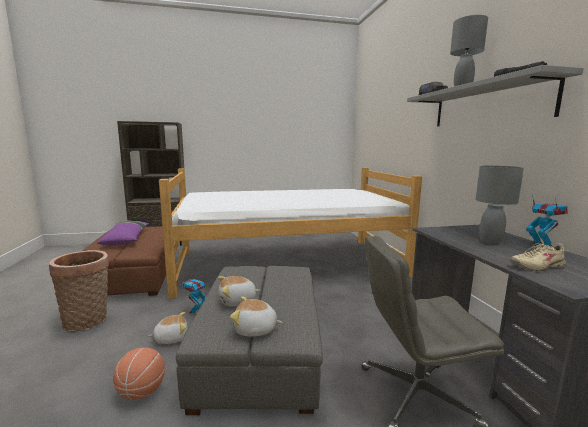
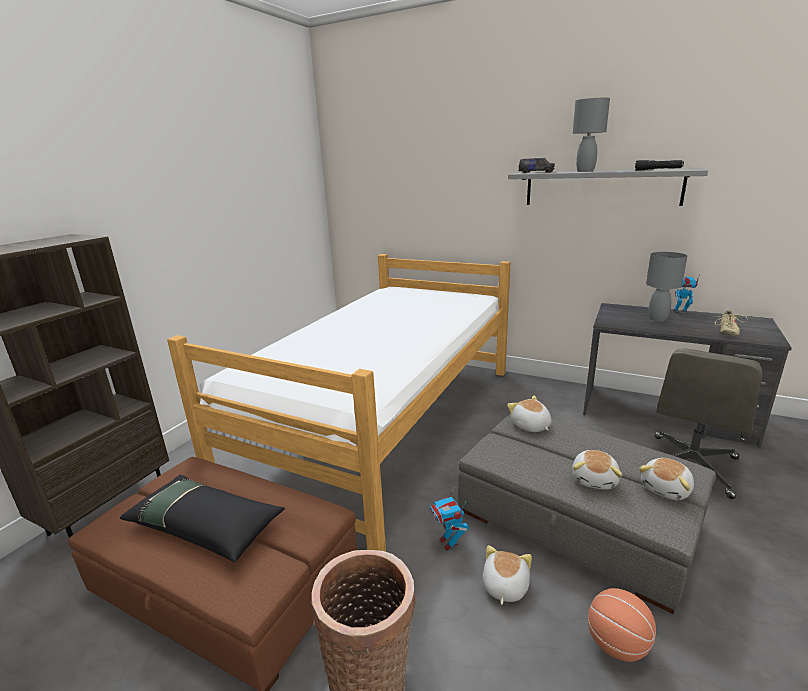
camera: 50 degrees left, 10 degrees up
purple pillow [97,221,149,246] -> black pillow [120,475,285,562]
none -> plush toy [507,396,551,432]

